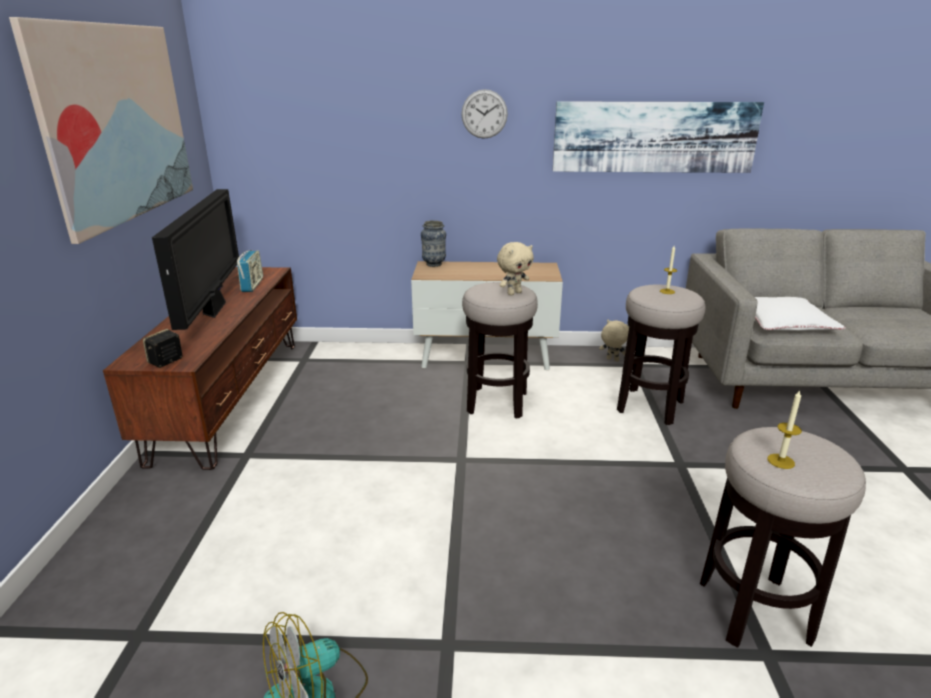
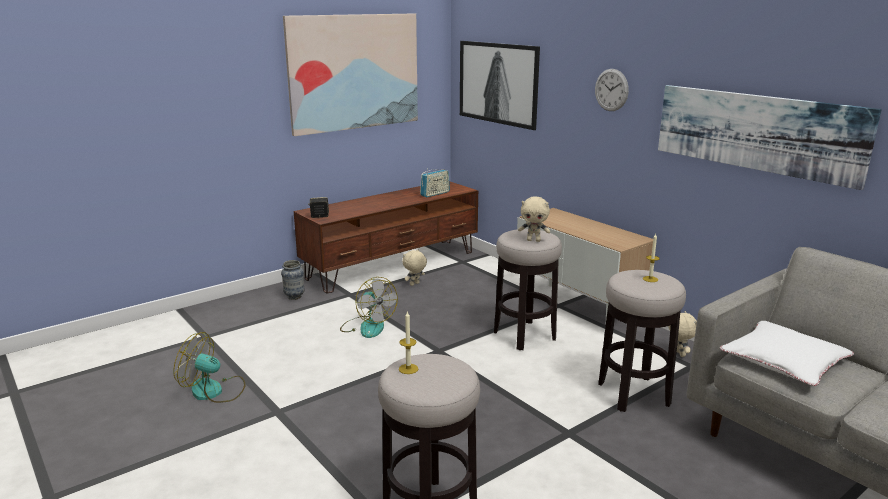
camera: 50 degrees right, 5 degrees down
television [152,189,239,330] -> none
vase [421,221,446,267] -> vase moved to [281,260,305,300]
none -> fan [340,277,398,338]
none -> beige plush toy [402,249,427,286]
none -> picture [460,41,540,130]

